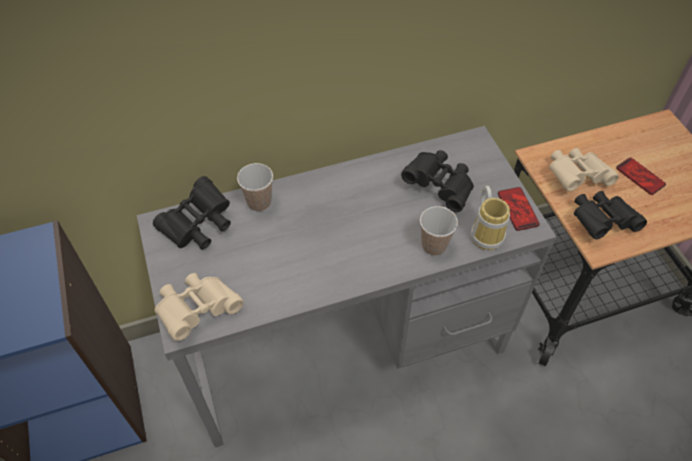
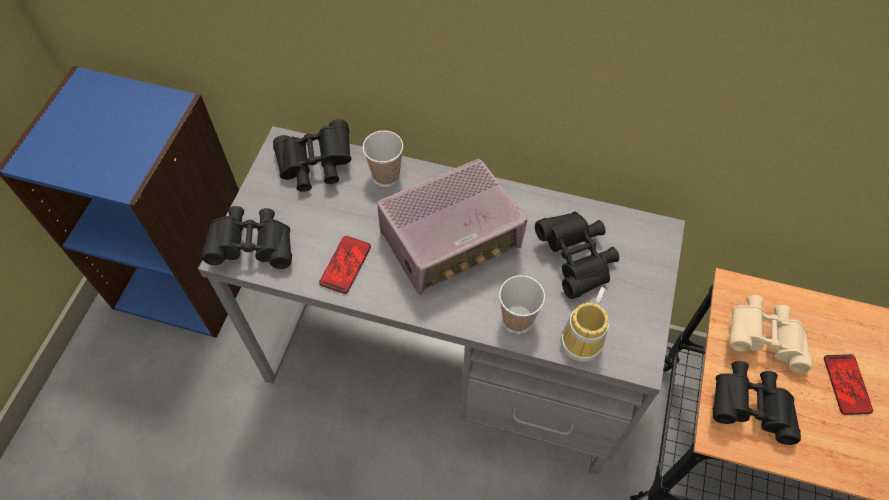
camera: 35 degrees right, 5 degrees up
beige binoculars [155,273,243,341] -> black binoculars [202,206,292,269]
phone [498,187,540,231] -> phone moved to [319,236,371,294]
none -> radio [377,159,527,295]

